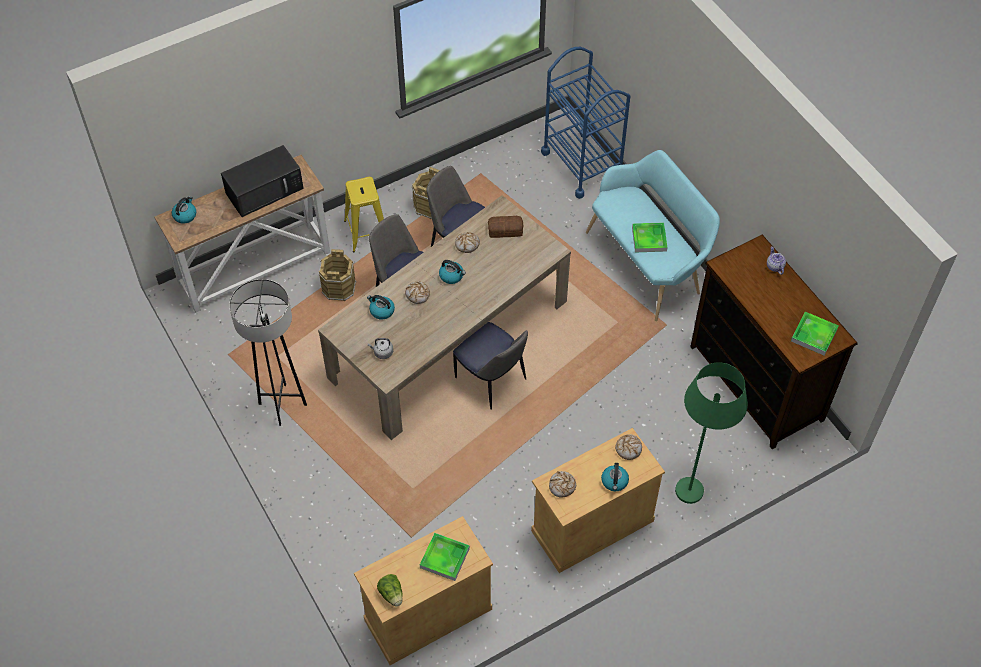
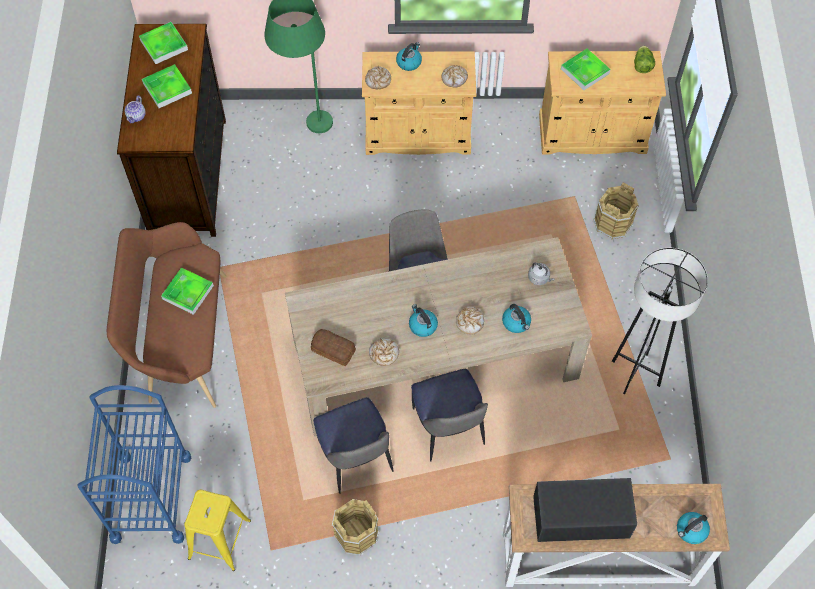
camera: 150 degrees left, 5 degrees up
brown bucket [319,249,357,301] -> brown bucket moved to [593,182,639,239]
yellow stool [344,177,384,252] -> yellow stool moved to [184,490,251,571]
turquoise bench [586,150,720,321] -> brown bench [107,222,227,408]
none -> tray [142,64,192,108]

